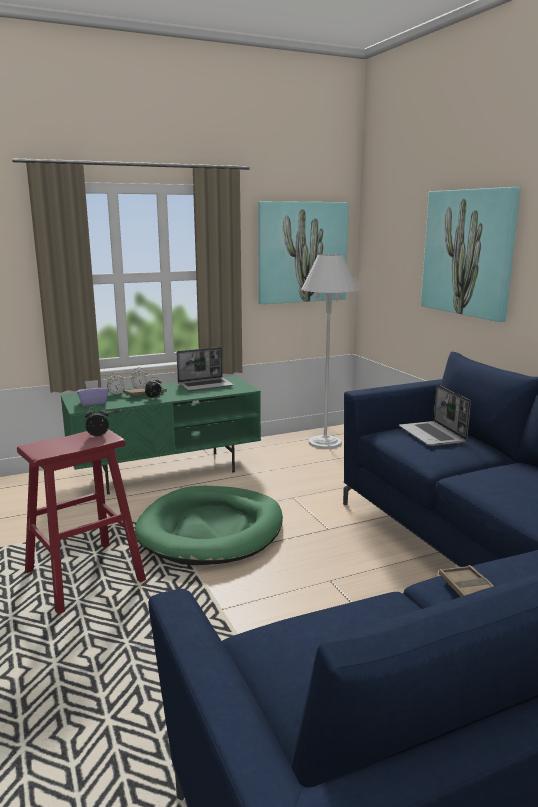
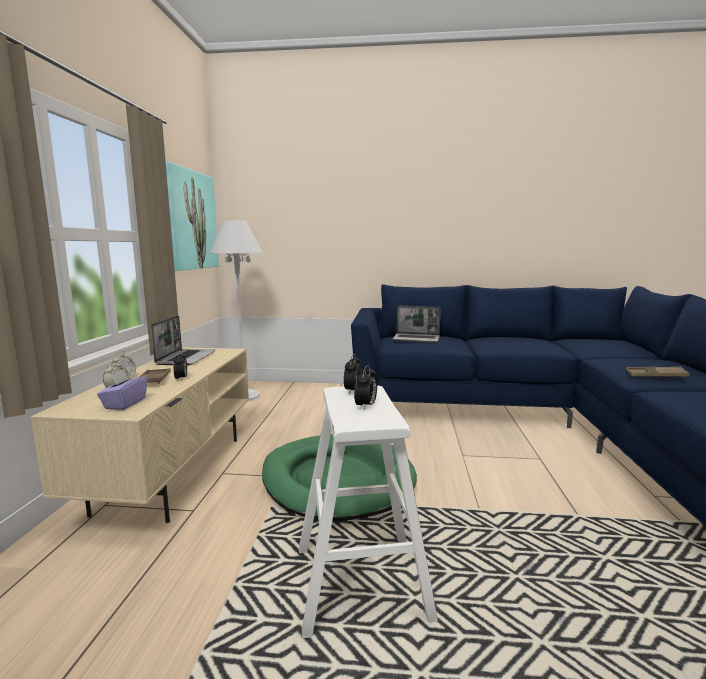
camera: 60 degrees left, 5 degrees down
red stool [17,429,146,614] -> white stool [299,385,438,638]
green tv stand [60,376,261,494] -> beige tv stand [30,347,249,523]
picture [421,187,521,322] -> none
none -> alarm clock [354,365,377,410]

